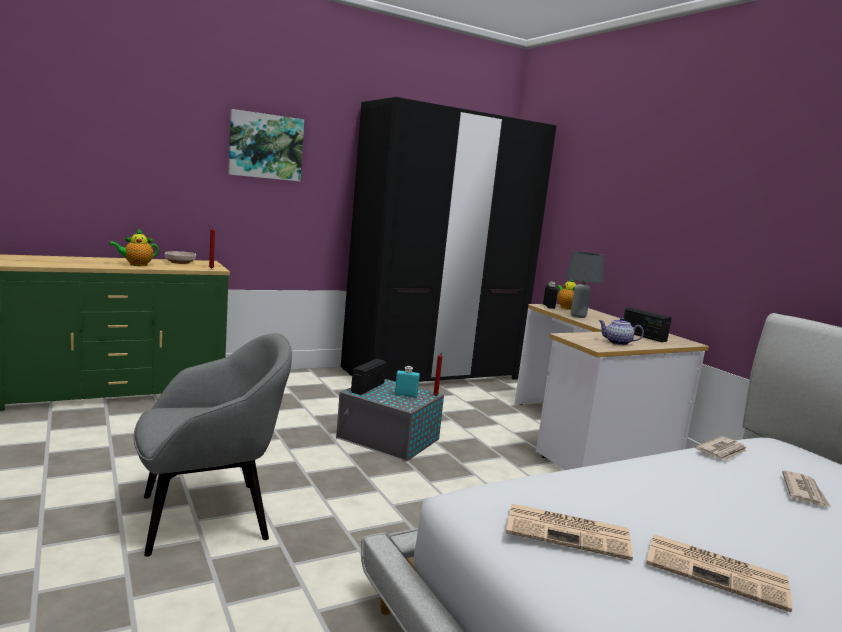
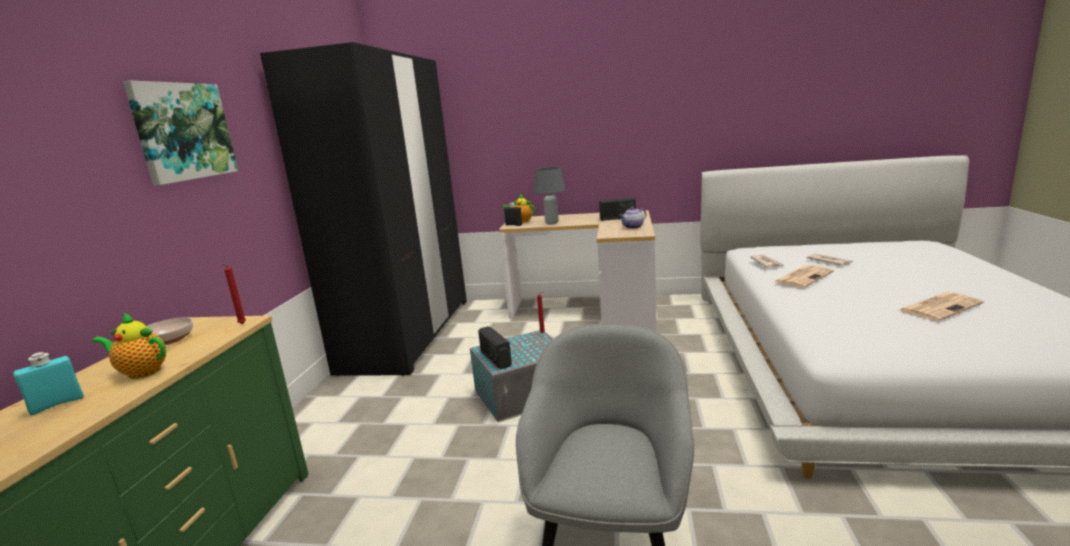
camera: 50 degrees left, 5 degrees up
teapot [109,228,159,266] -> teapot turned 90 degrees clockwise [92,313,166,379]
turquoise bottle [395,366,420,398] -> turquoise bottle moved to [13,352,84,416]
newspaper [506,504,633,561] -> newspaper moved to [774,265,834,288]

